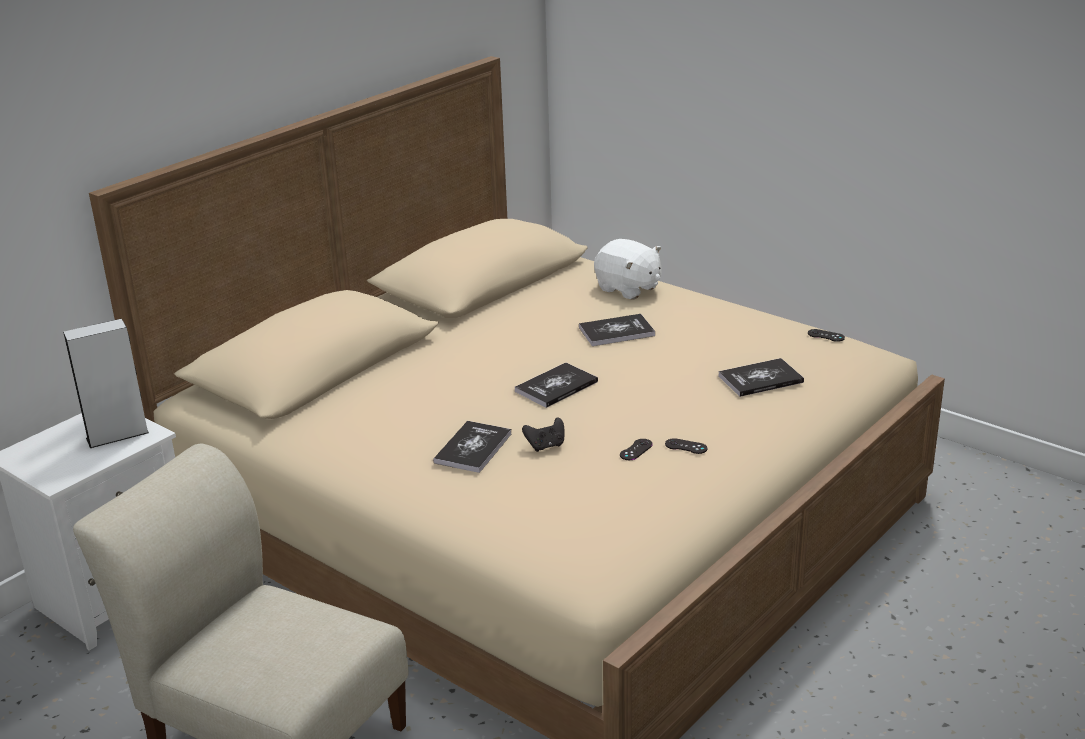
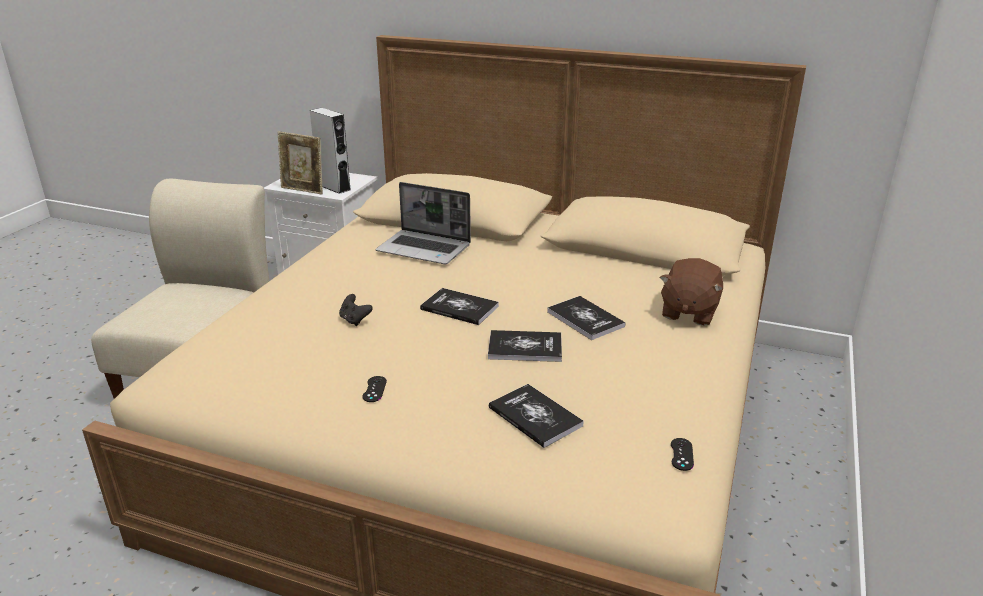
camera: 70 degrees right, 0 degrees up
book [433,421,511,473] -> book moved to [488,330,562,362]
white plush toy [594,239,661,299] -> brown plush toy [660,258,723,326]
black game controller [620,439,653,460] -> none
none -> picture frame [278,131,323,195]
none -> laptop [375,182,471,264]

